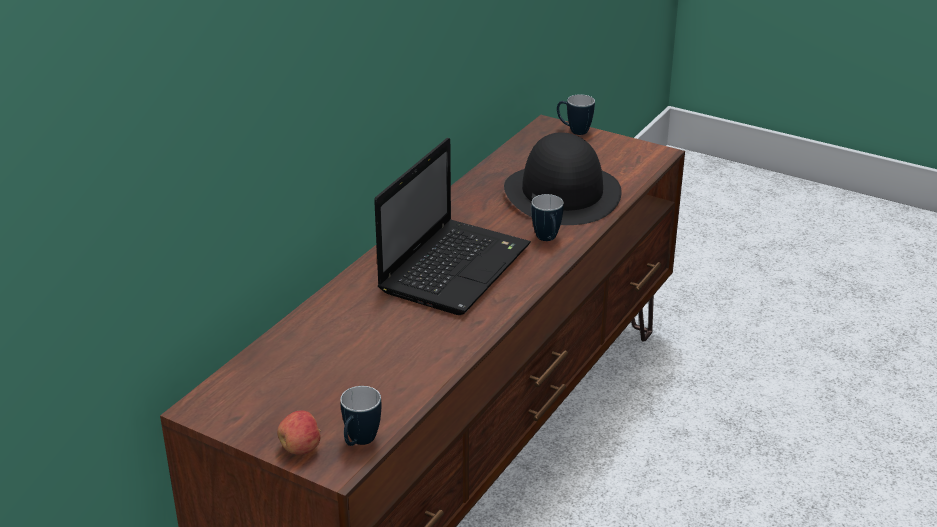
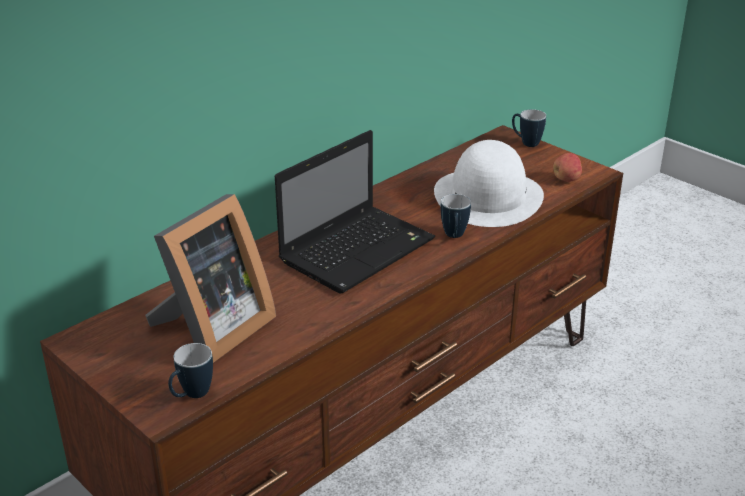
camera: 15 degrees right, 0 degrees up
apple [277,410,321,454] -> apple moved to [553,153,582,182]
black hat [504,132,622,225] -> white hat [434,140,544,227]
none -> picture frame [145,194,276,363]

